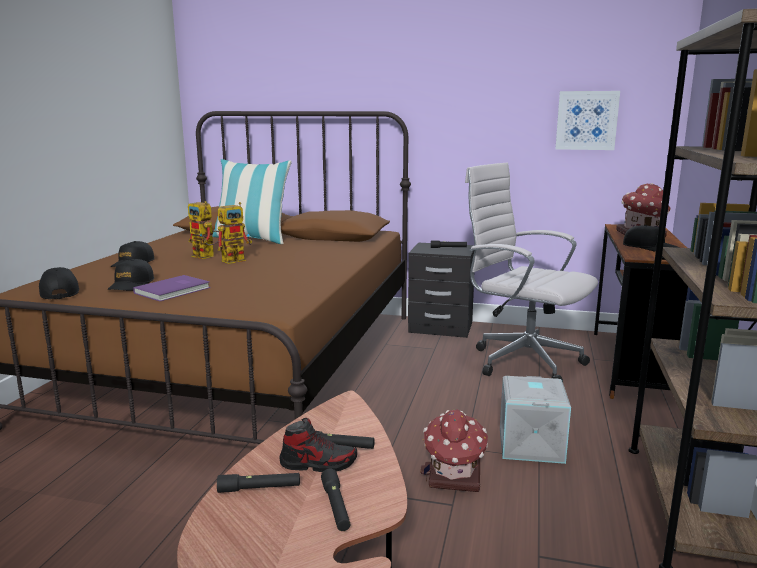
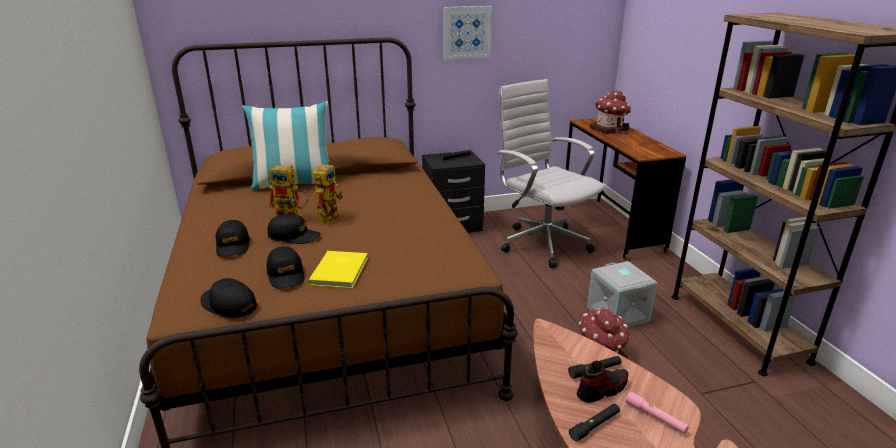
camera: 30 degrees left, 10 degrees up
purple book [133,275,211,301] -> yellow book [308,251,368,288]
black flashlight [321,469,350,531] -> pink flashlight [626,392,689,434]
white office chair [465,162,598,382] -> white office chair turned 45 degrees clockwise [497,79,604,268]
picture [555,91,620,150] -> picture moved to [443,6,492,59]
black cap [623,225,679,252] -> black cap moved to [268,214,321,244]

